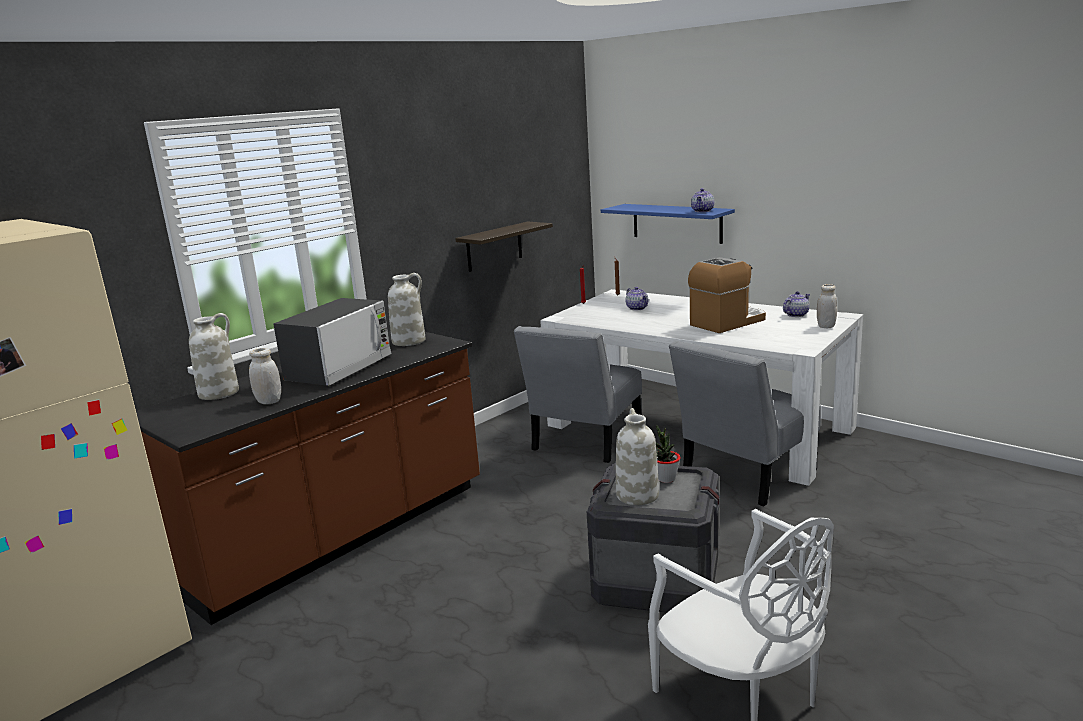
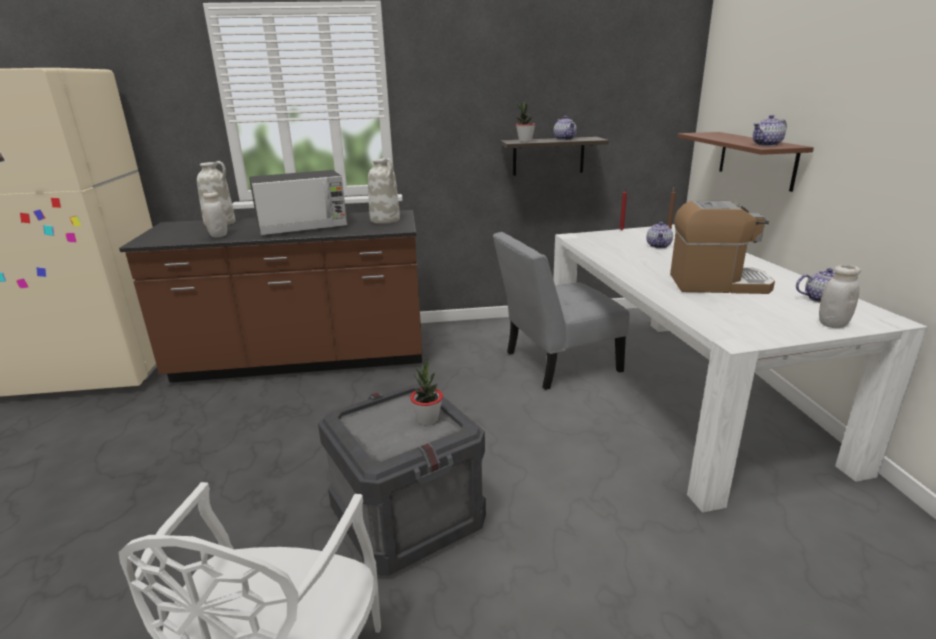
camera: 40 degrees right, 5 degrees up
blue shelf [601,204,735,244] -> brown shelf [677,132,814,192]
white vase [616,408,659,505] -> none
grey chair [669,341,821,507] -> none
none -> potted plant [516,101,535,142]
none -> teapot [553,116,577,140]

